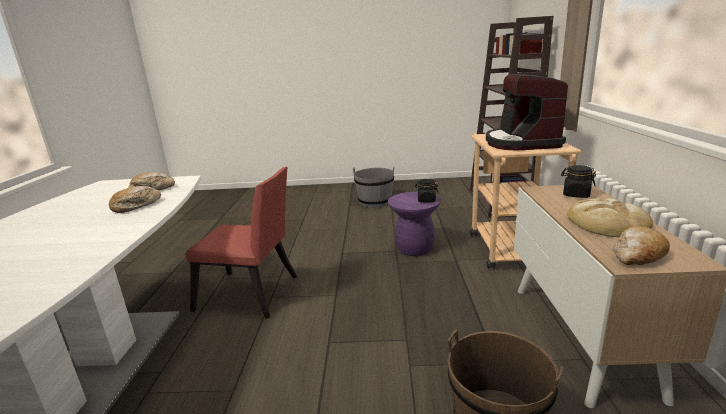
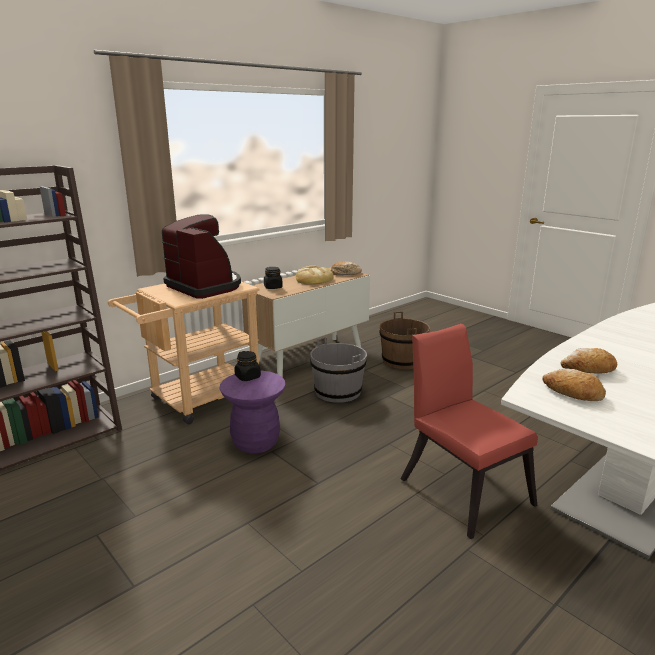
camera: 135 degrees left, 0 degrees up
grey bucket [353,166,394,207] -> grey bucket moved to [310,337,367,403]
coffee machine [486,74,568,150] -> coffee machine turned 90 degrees counterclockwise [162,214,241,299]

